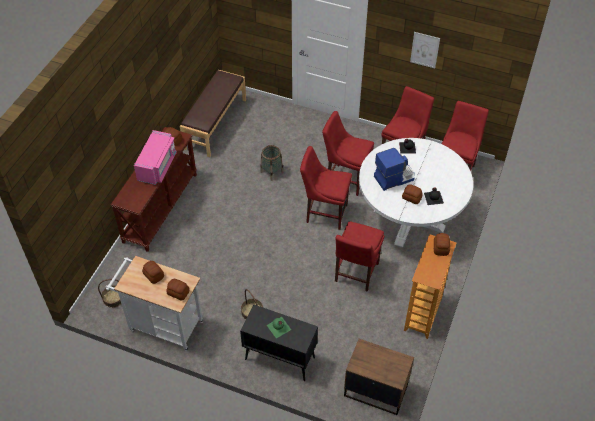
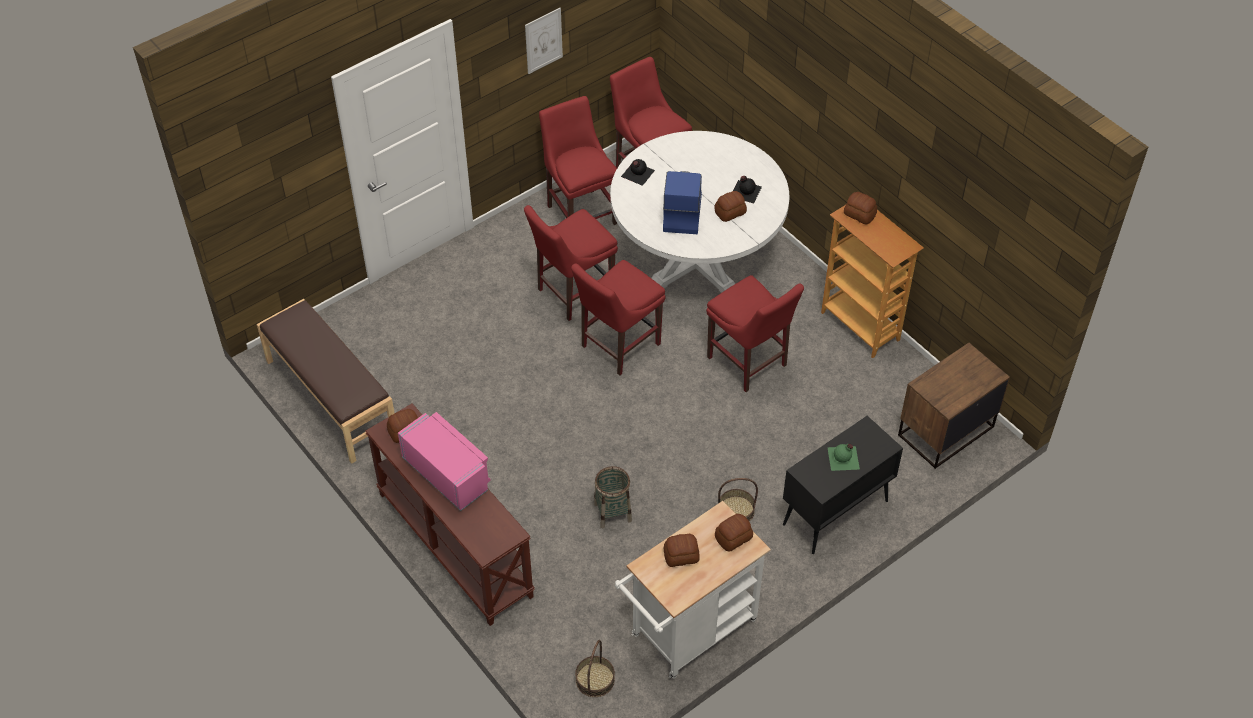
camera: 60 degrees left, 0 degrees up
basket [260,145,284,181] -> basket moved to [594,466,632,528]

